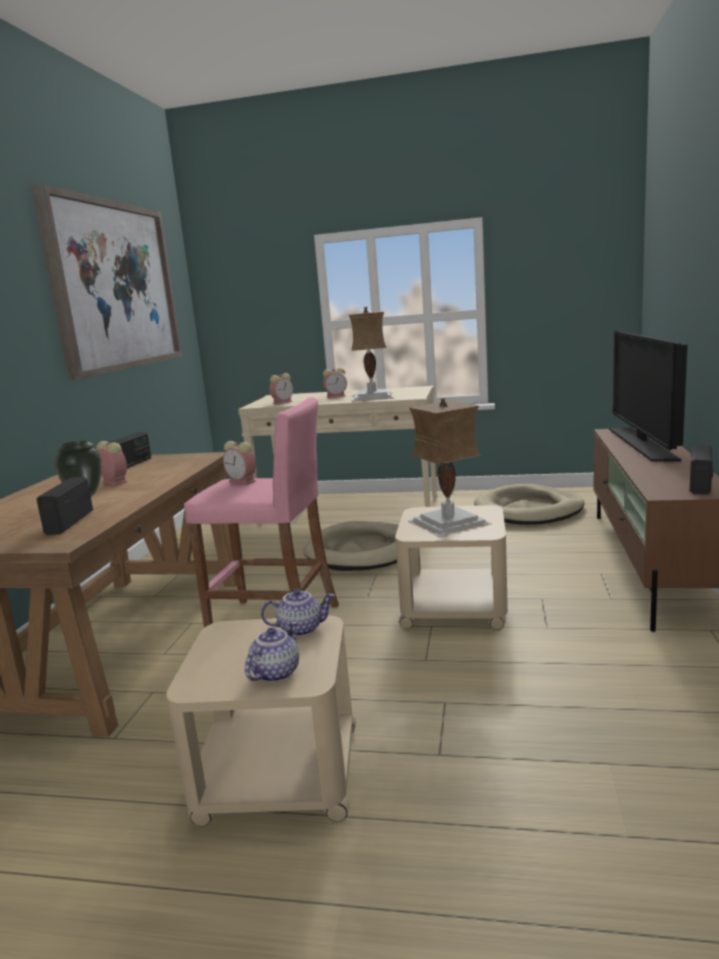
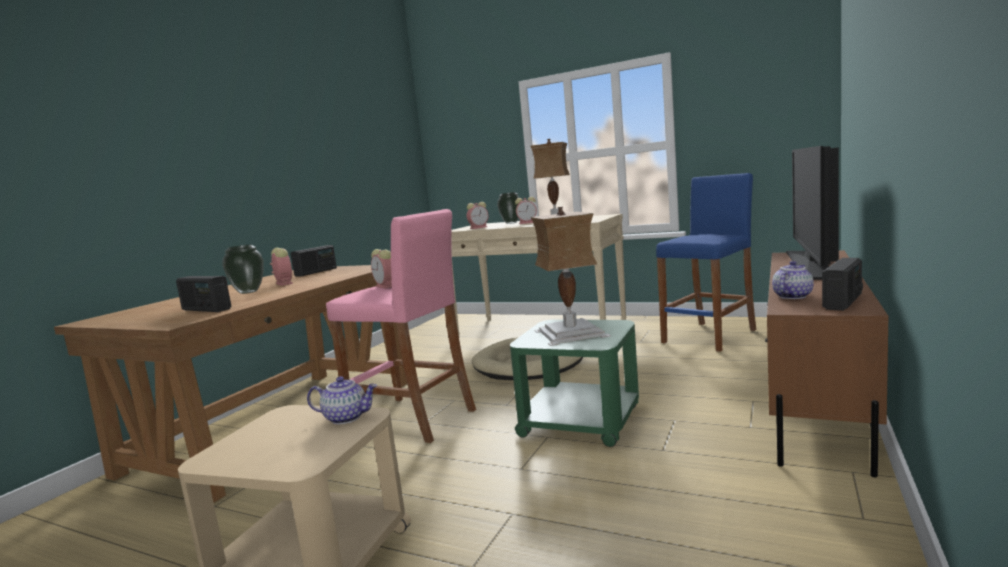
camera: 15 degrees right, 5 degrees down
picture [31,184,182,380] -> none
radio [36,477,93,535] -> radio turned 75 degrees counterclockwise [176,276,232,312]
teapot [245,622,299,682] -> teapot moved to [772,261,814,299]
beige side table [395,505,508,630] -> green side table [510,319,639,447]
beige dog bed [474,484,585,525] -> blue stool [656,173,756,352]
none -> vase [497,192,520,224]

